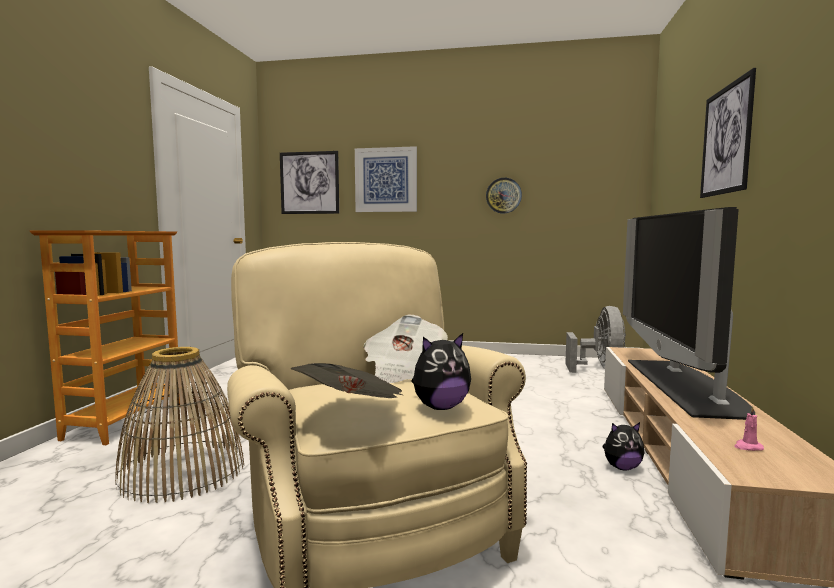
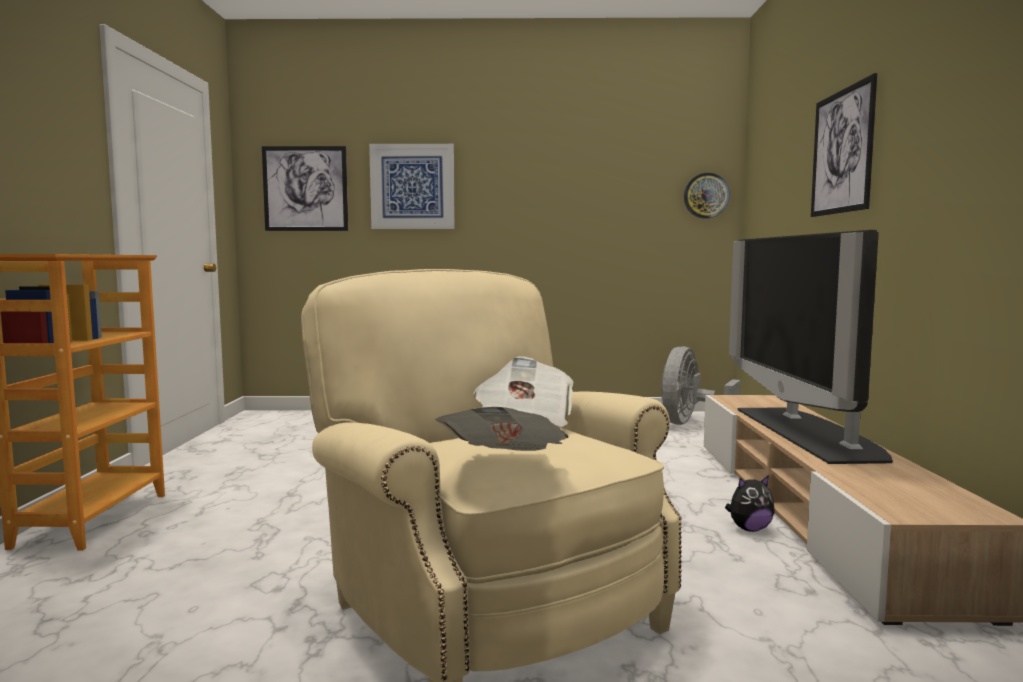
camera: 10 degrees left, 0 degrees up
basket [115,347,244,503] -> none
plush toy [411,333,471,410] -> none
wall clock [486,178,522,214] -> wall clock moved to [684,173,730,219]
grey fan [565,306,626,373] -> grey fan turned 150 degrees counterclockwise [661,347,740,425]
pink candle [734,406,764,451] -> none

